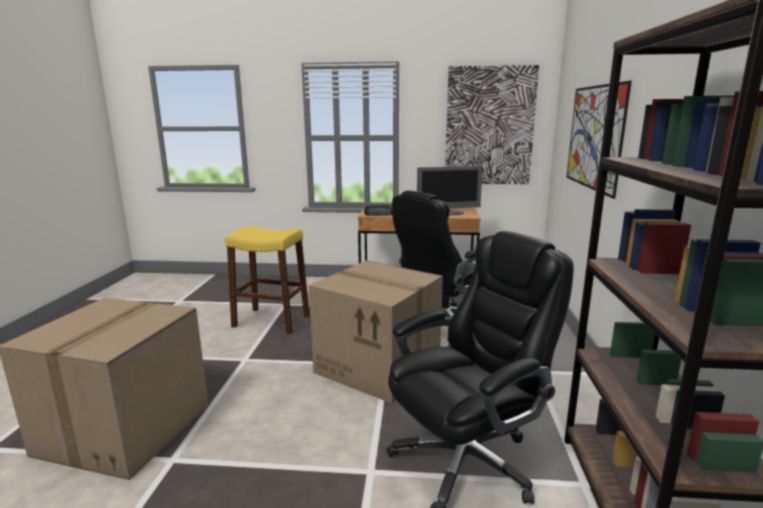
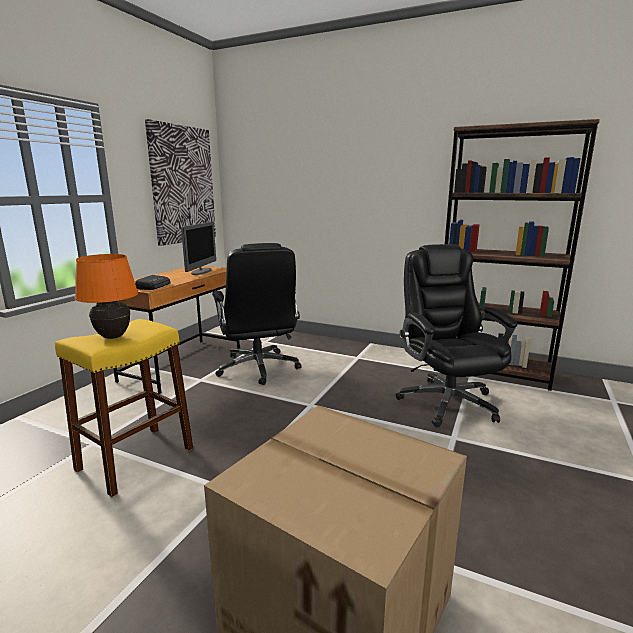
camera: 70 degrees left, 0 degrees up
cardboard box [309,260,443,403] -> none
picture [566,81,632,199] -> none
none -> orange table lamp [75,254,138,339]

